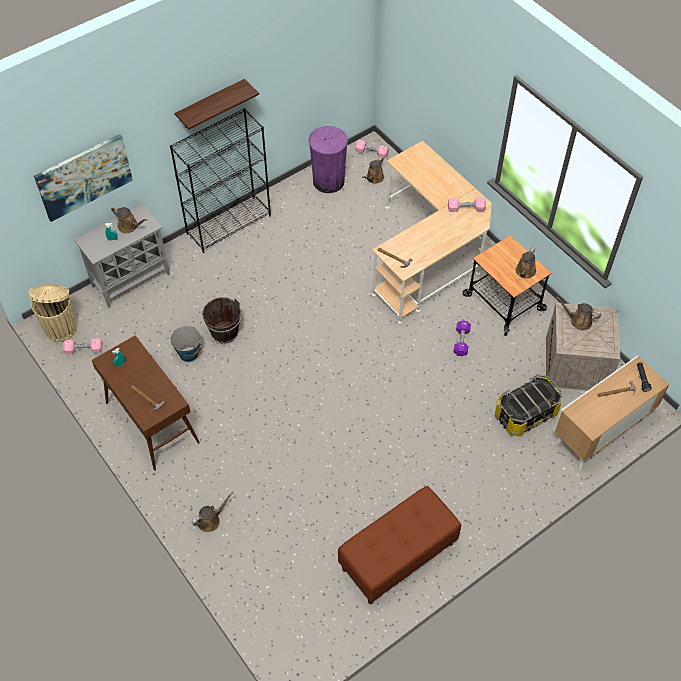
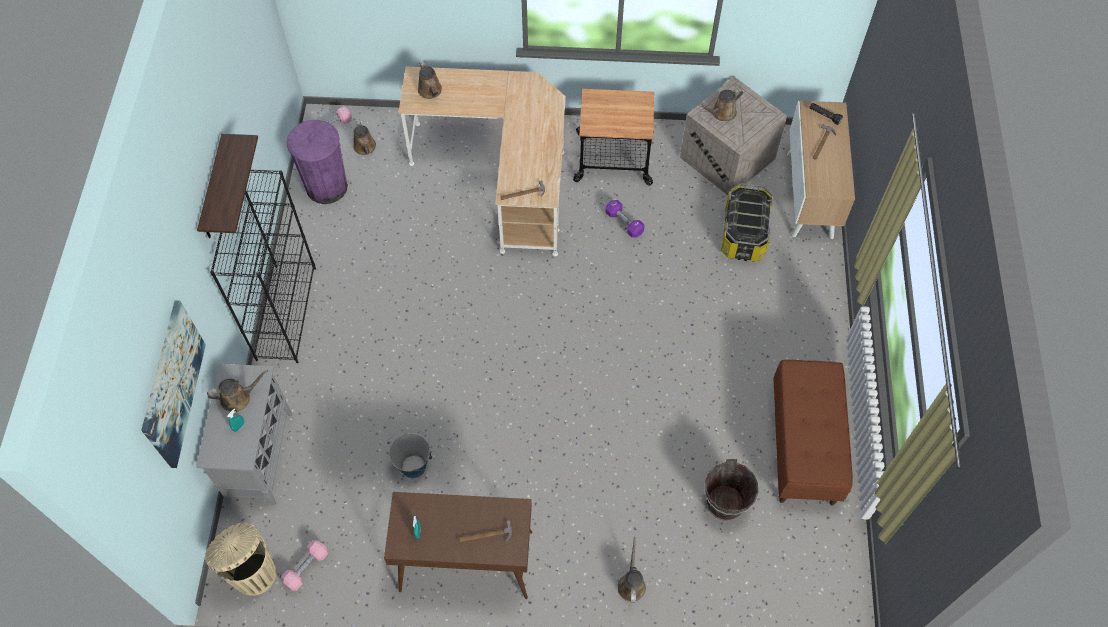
camera: 50 degrees left, 5 degrees up
brown bucket [202,297,241,344] -> brown bucket moved to [705,459,758,521]
pink dumbbell [448,197,486,212] -> none
brown watering can [515,248,536,279] -> brown watering can moved to [418,61,442,99]

